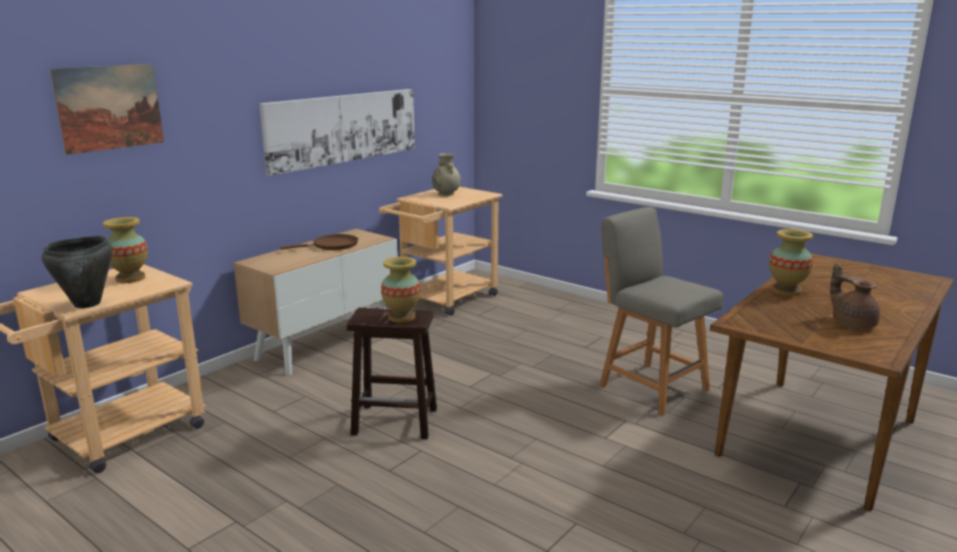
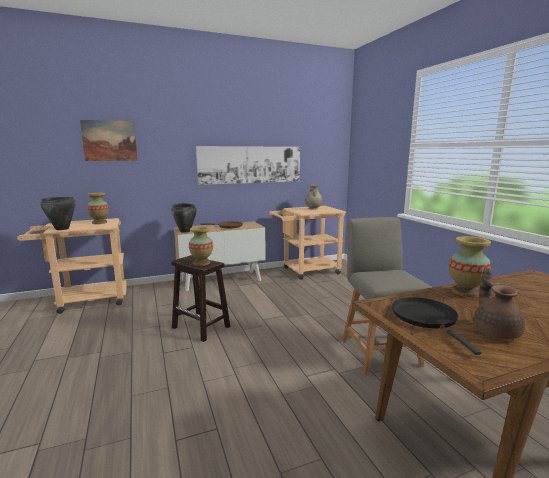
camera: 30 degrees right, 5 degrees down
none -> black cooking pot [171,203,197,233]
none -> black frying pan [392,297,482,355]

